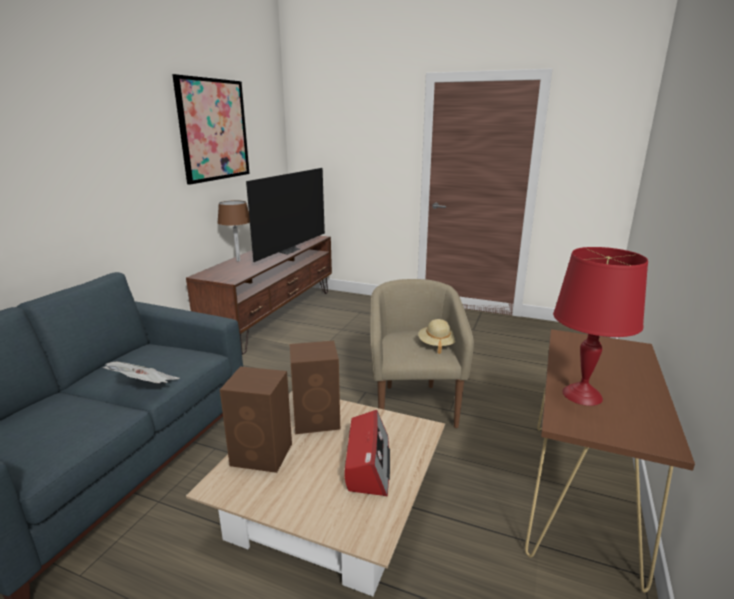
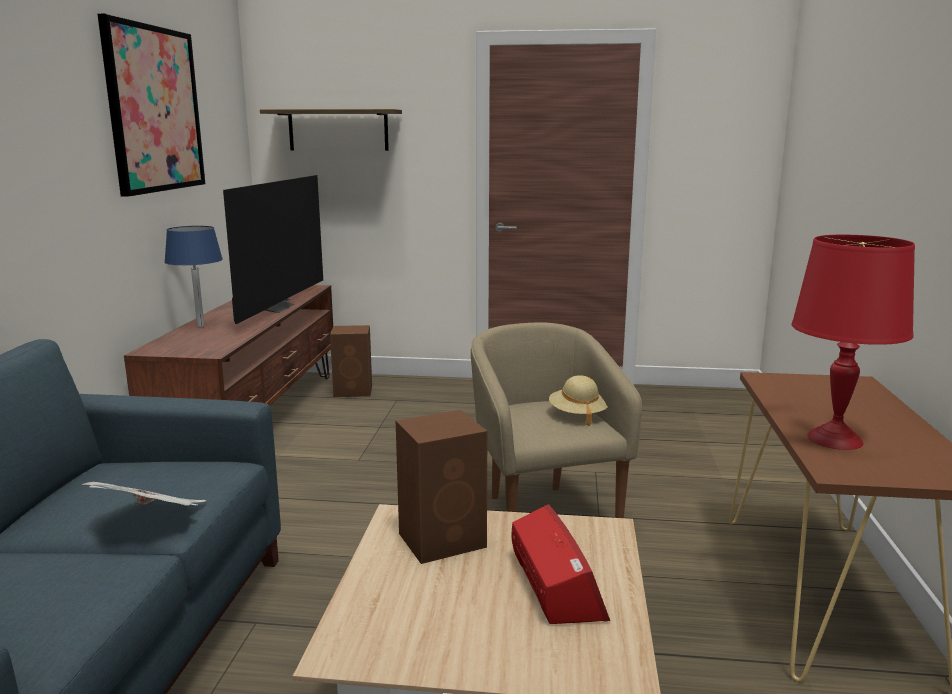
camera: 15 degrees left, 5 degrees down
brown table lamp [217,200,250,262] -> blue table lamp [164,226,223,327]
brown speaker [220,366,292,473] -> brown speaker moved to [330,325,372,397]
none -> shelf [260,109,402,151]

